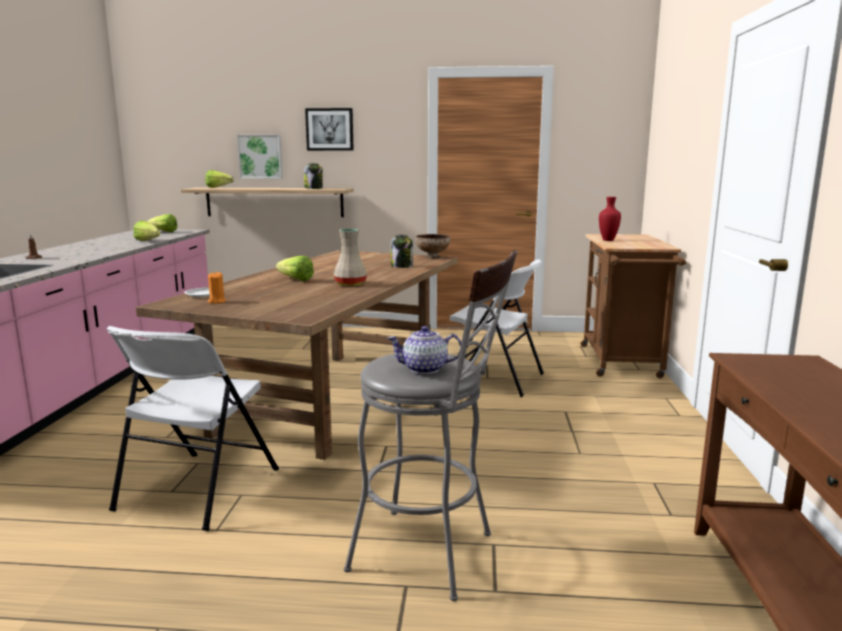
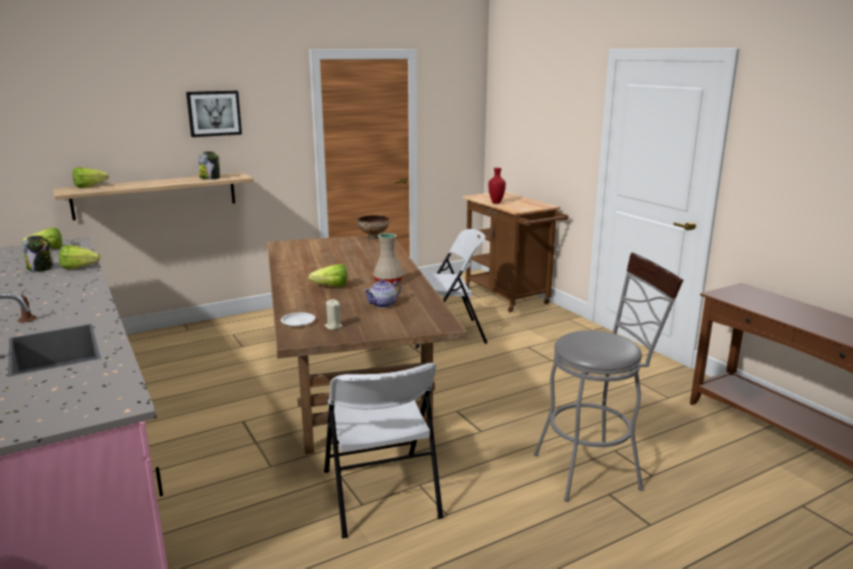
camera: 35 degrees left, 5 degrees up
orange candle [208,272,226,304] -> beige candle [325,299,343,330]
picture [237,135,283,179] -> none
teapot [387,326,461,374] -> teapot moved to [363,279,401,308]
jar [391,235,413,268] -> jar moved to [23,236,54,272]

